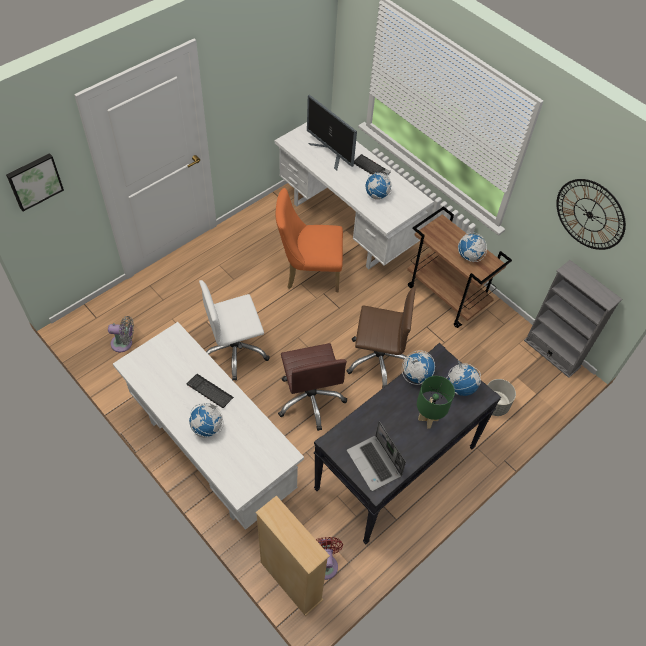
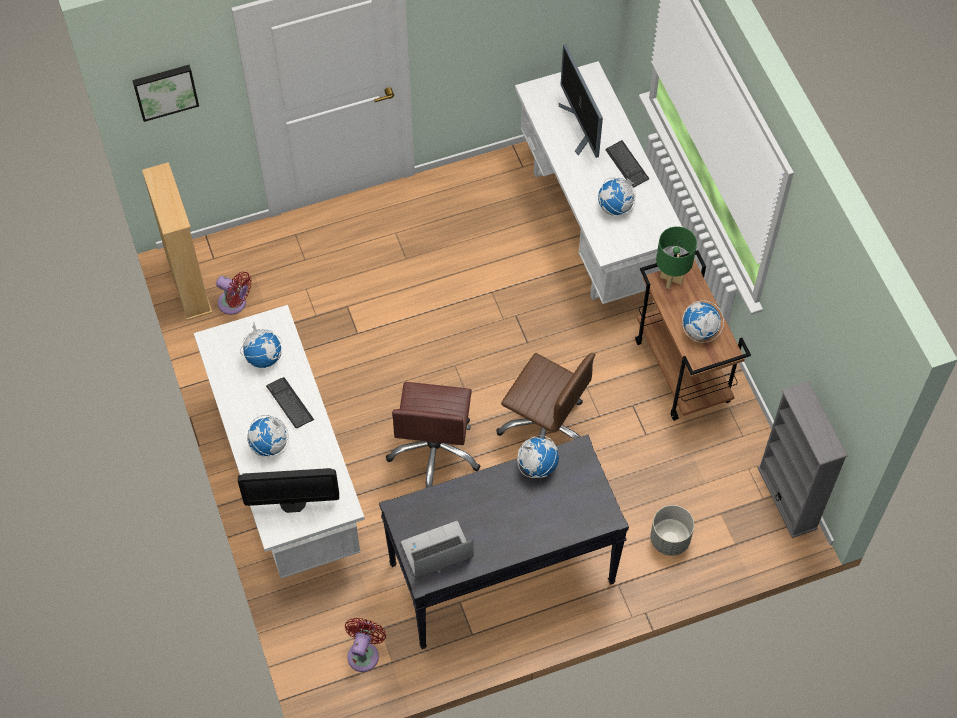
camera: 25 degrees right, 5 degrees up
grey fan [108,316,134,352] -> red fan [216,272,252,315]
white office chair [199,280,270,380] -> none
beige bookcase [256,496,330,616] -> beige bookcase moved to [142,162,213,320]
orange chair [276,188,343,292] -> none
laptop [347,421,406,491] -> laptop turned 75 degrees clockwise [401,521,473,578]
green table lamp [417,376,455,429] -> green table lamp moved to [656,226,697,289]
globe [446,360,481,396] -> globe moved to [240,322,282,368]
wall clock [556,179,626,250] -> none
none -> monitor [238,468,339,513]

